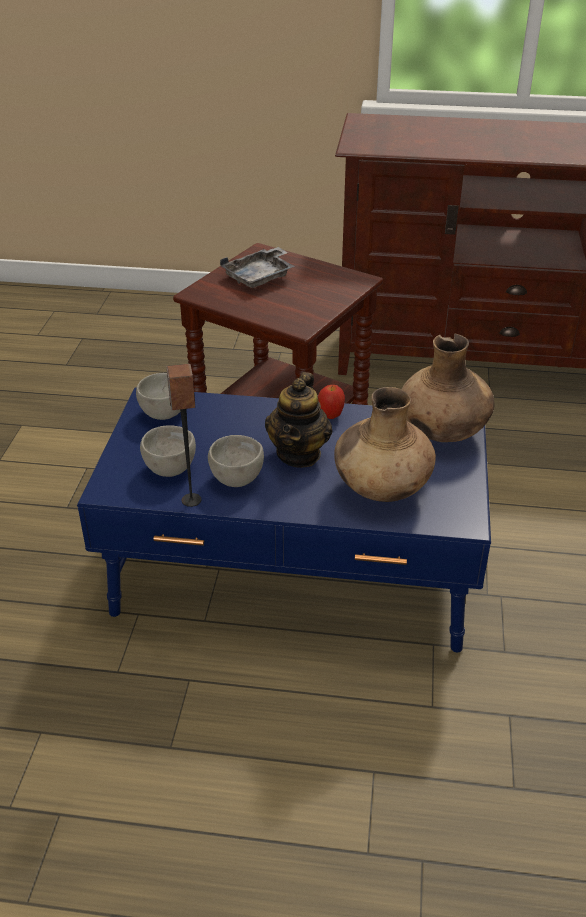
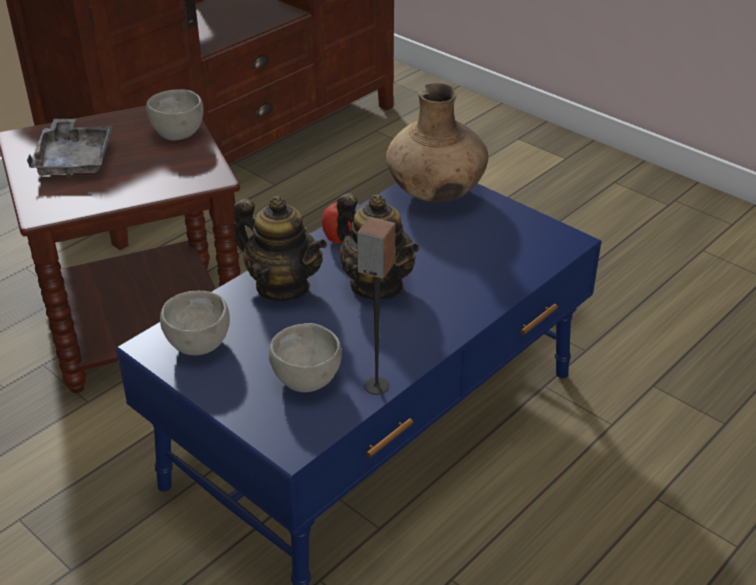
camera: 55 degrees left, 0 degrees up
grey bowl [208,435,264,487] -> grey bowl moved to [146,89,203,141]
brown vase [334,387,436,502] -> none
none -> teapot [234,196,327,301]

